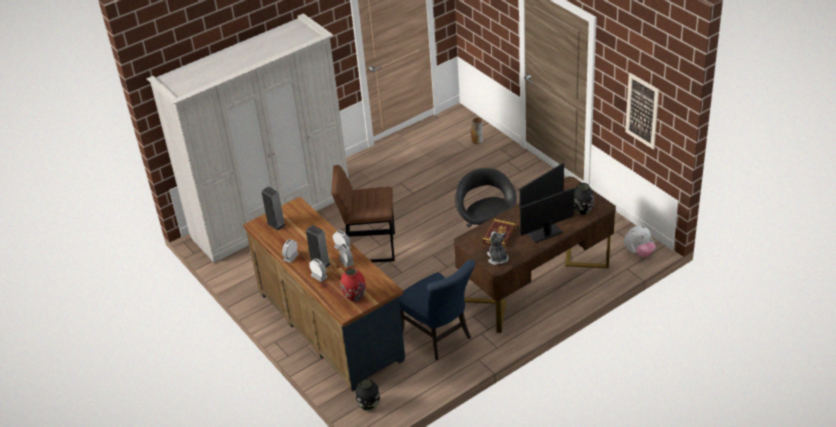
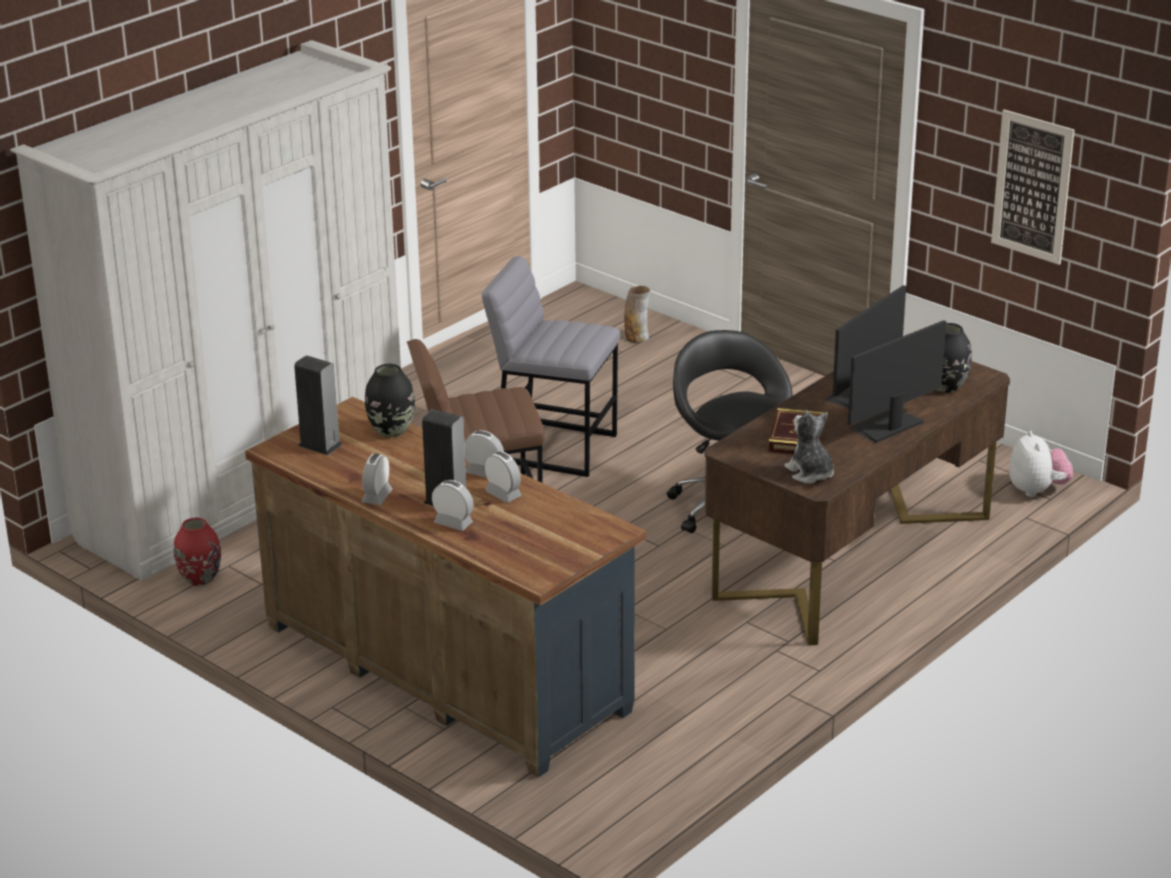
camera: 15 degrees left, 10 degrees down
red vase [341,267,366,302] -> red vase moved to [174,518,221,586]
black vase [356,379,380,411] -> black vase moved to [365,364,415,437]
blue chair [399,259,476,360] -> none
plush toy [624,225,655,258] -> plush toy turned 60 degrees counterclockwise [1009,431,1073,497]
none -> grey chair [482,256,620,477]

